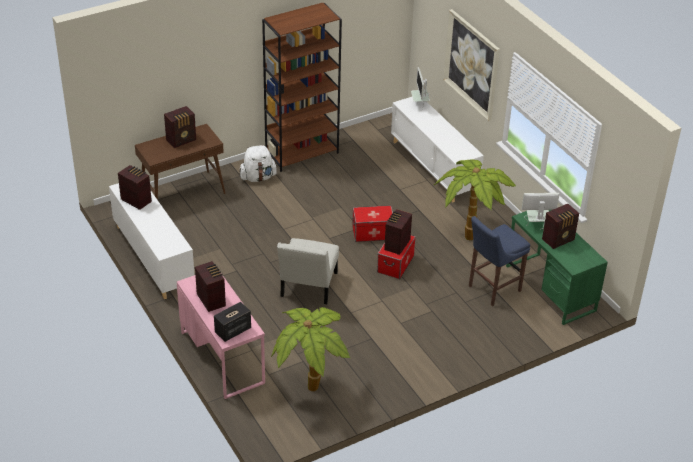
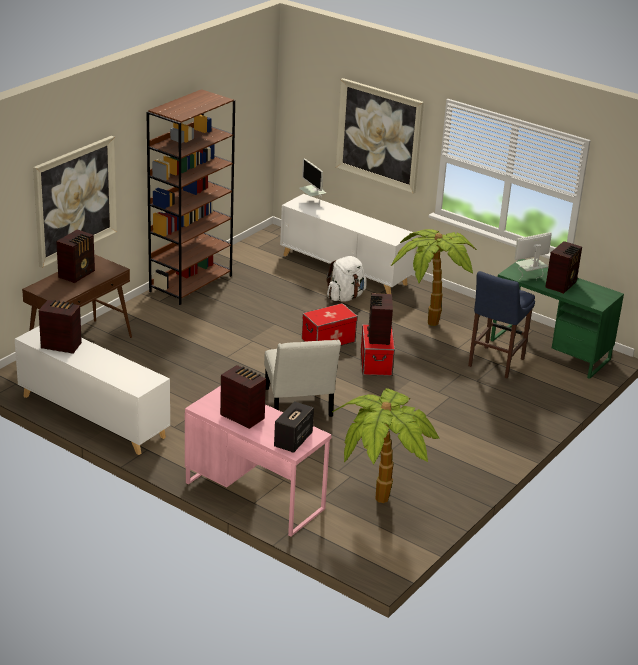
camera: 25 degrees left, 10 degrees down
white backpack [239,145,277,182] -> white backpack moved to [327,256,367,302]
none -> picture [33,136,117,268]

